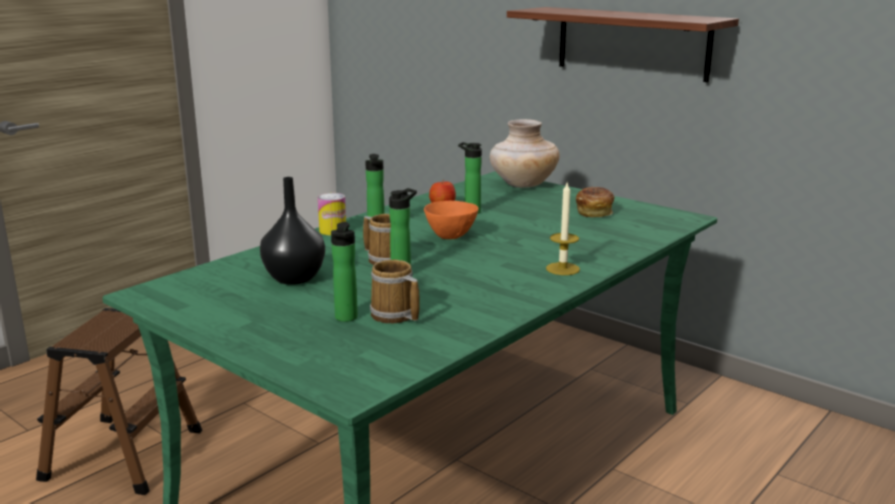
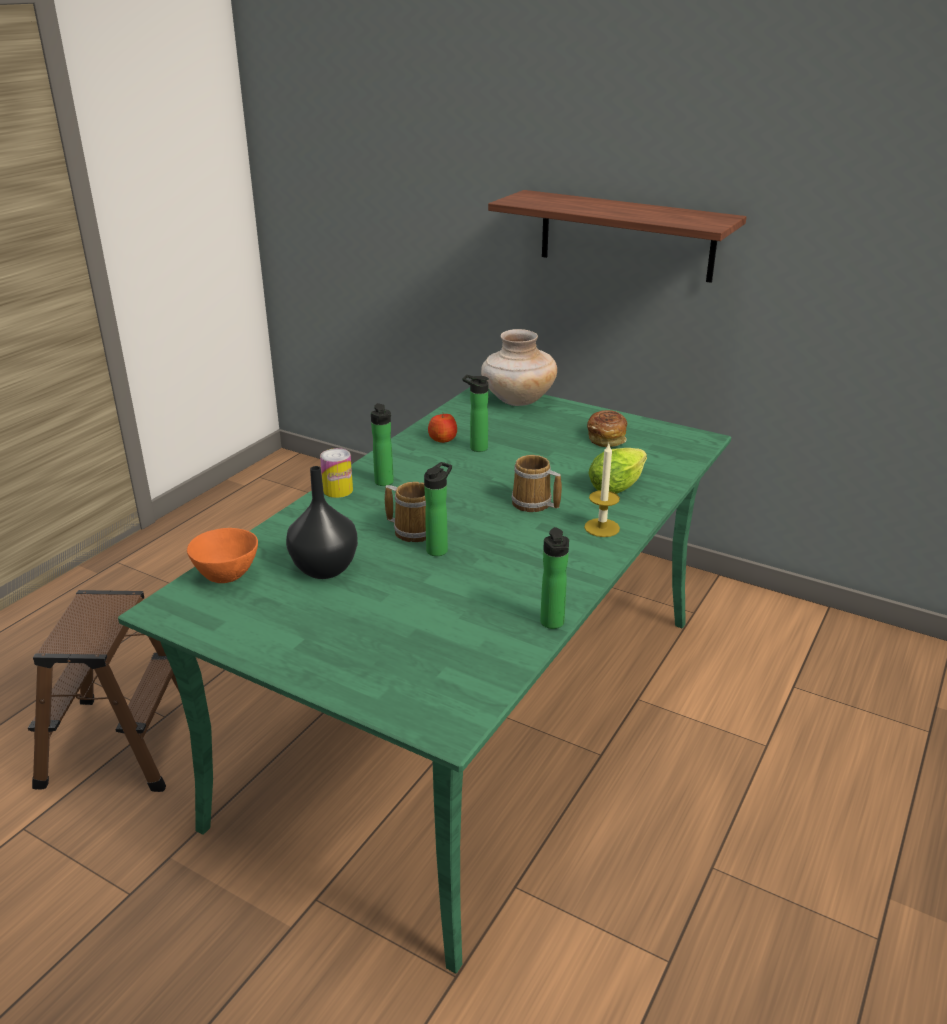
camera: 10 degrees left, 10 degrees up
bottle [331,222,358,322] -> bottle moved to [540,527,569,629]
mug [370,260,420,324] -> mug moved to [512,455,562,512]
orange bowl [424,201,479,239] -> orange bowl moved to [187,528,258,583]
none -> lettuce [588,448,647,494]

